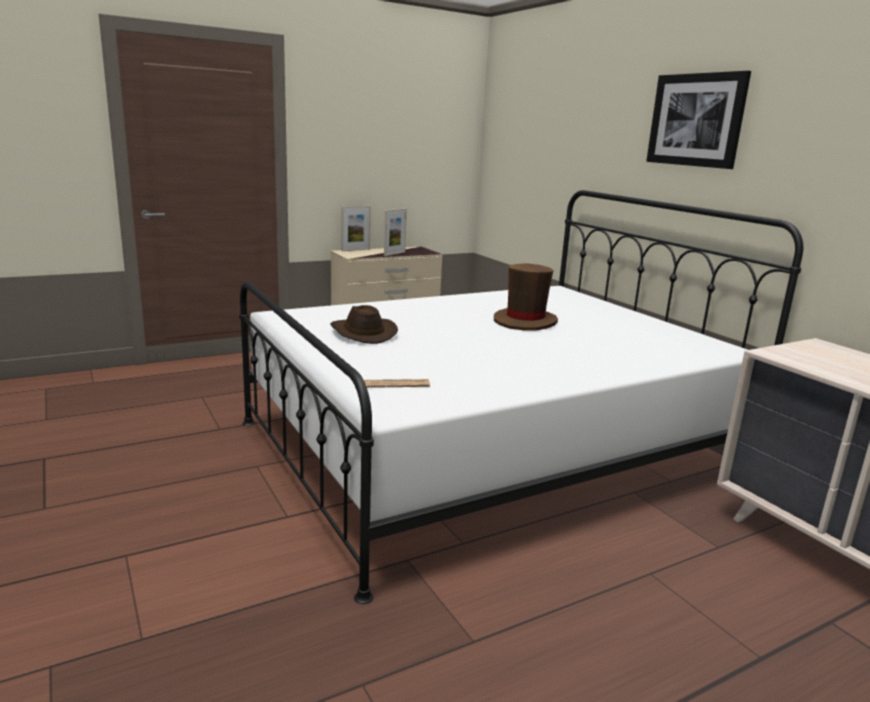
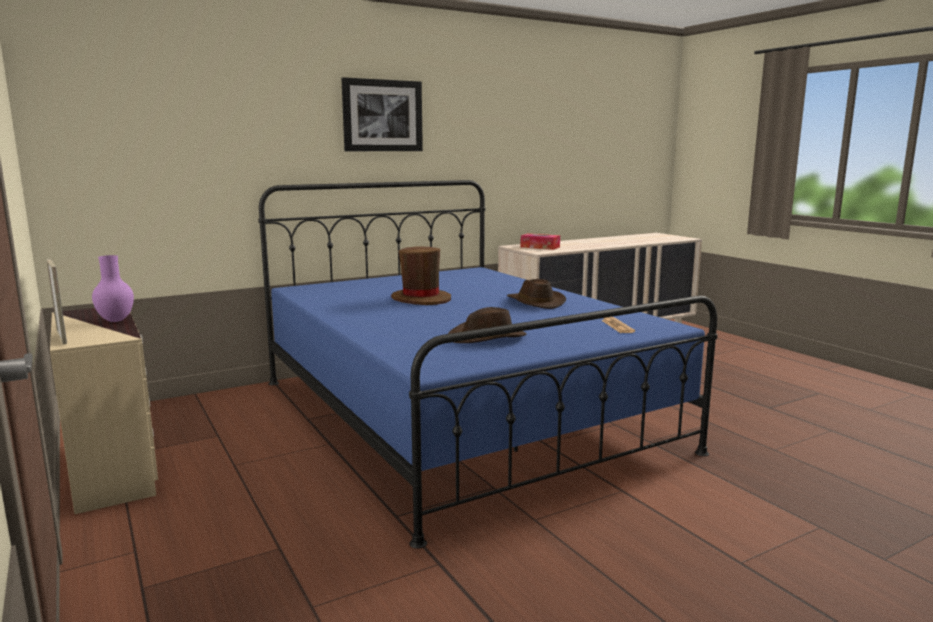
camera: 90 degrees left, 5 degrees down
white bed [239,190,804,604] -> blue bed [258,180,718,549]
picture frame [384,208,407,256] -> purple vase [92,255,134,322]
none -> brown hat [507,279,566,309]
none -> tissue box [520,233,560,250]

